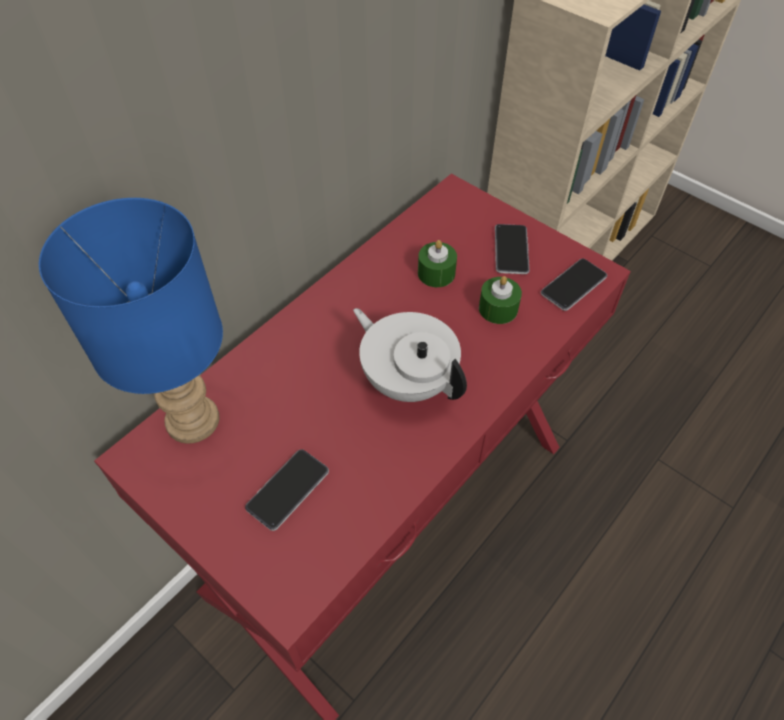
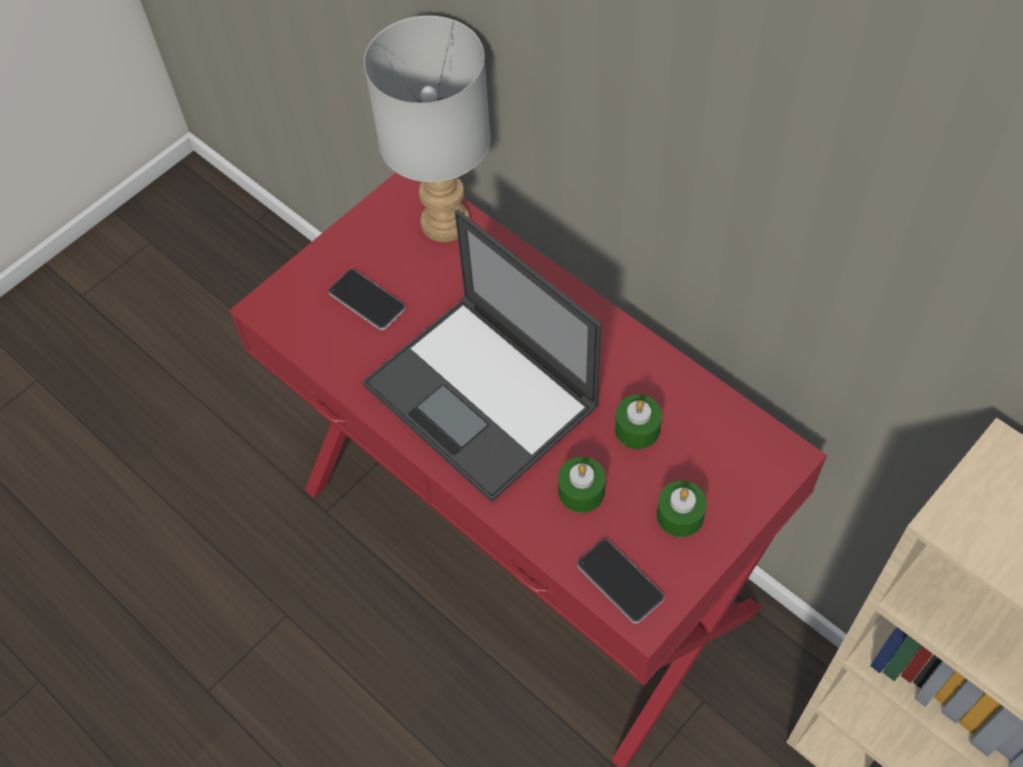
camera: 95 degrees right, 5 degrees up
blue table lamp [39,198,223,444] -> grey table lamp [364,15,490,242]
white teapot [353,308,467,402] -> laptop [363,210,601,502]
phone [495,224,529,274] -> green candle [656,481,707,537]

